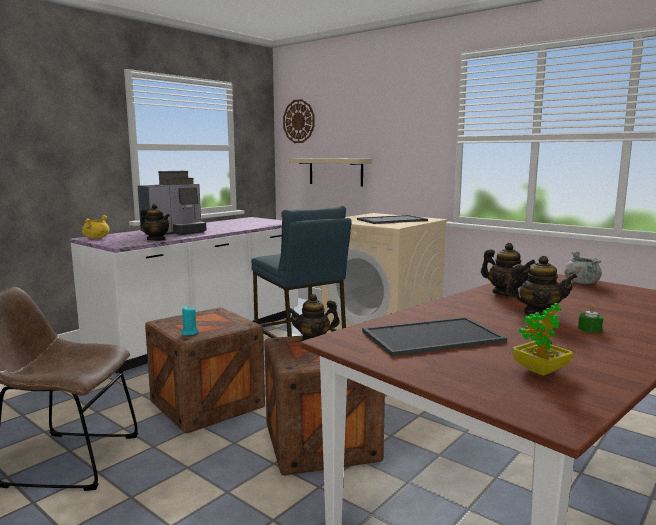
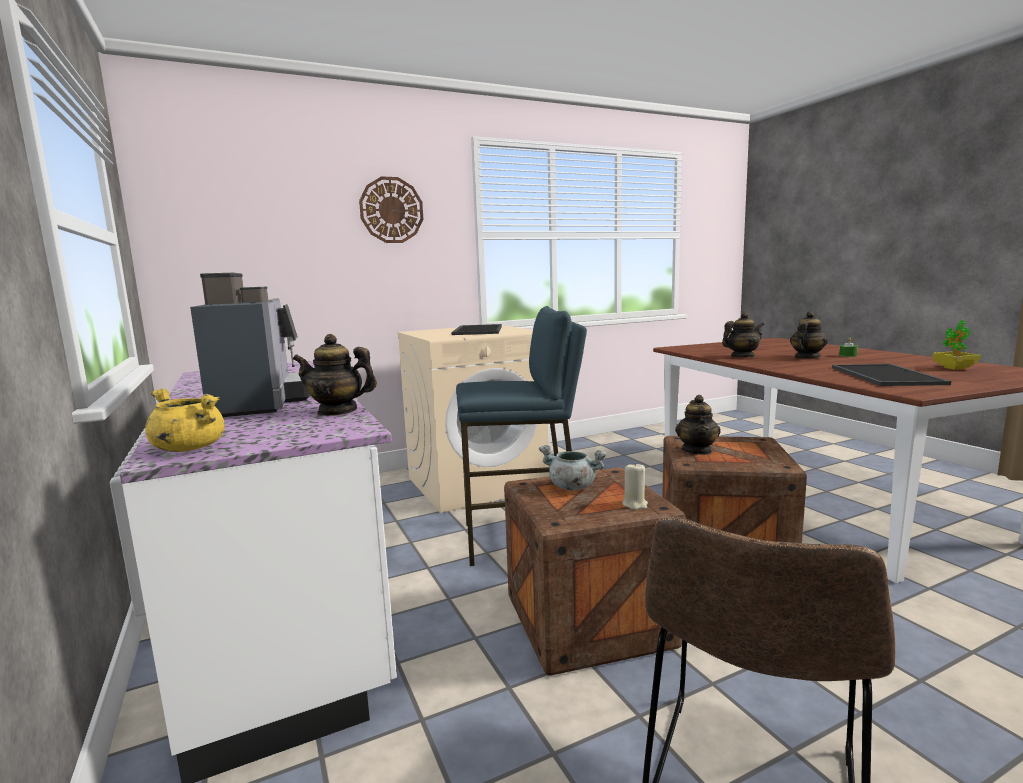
camera: 65 degrees left, 0 degrees up
teapot [140,203,170,241] -> teapot turned 135 degrees counterclockwise [293,334,377,416]
turquoise candle [181,306,199,336] -> beige candle [622,462,648,510]
wall clock [283,99,314,143] -> wall clock moved to [359,176,423,243]
beige shelf [289,158,372,186] -> none
grey cooking pot [564,251,602,284] -> grey cooking pot moved to [539,445,607,490]

